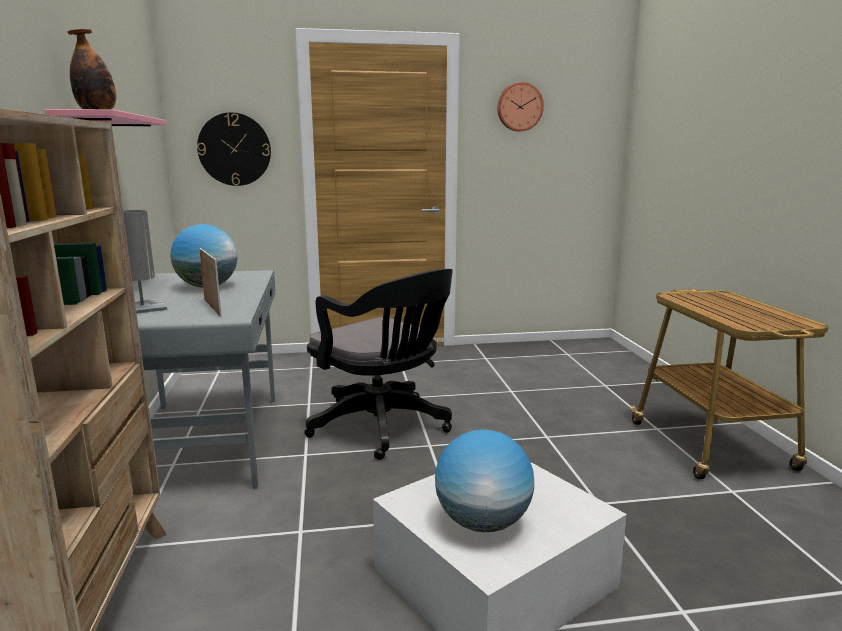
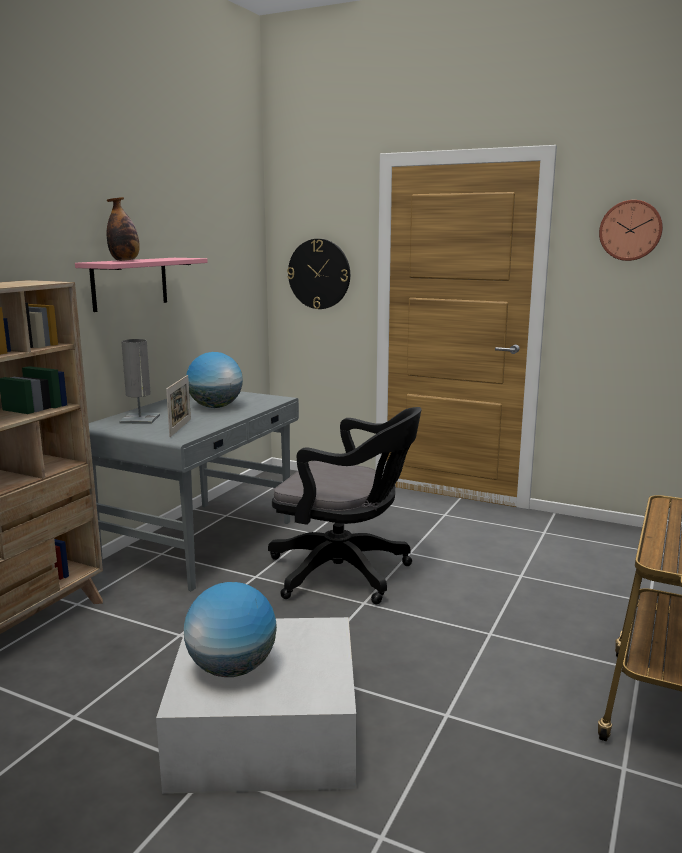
camera: 35 degrees right, 0 degrees up
black office chair [304,269,453,460] -> black office chair turned 60 degrees counterclockwise [268,407,422,604]

